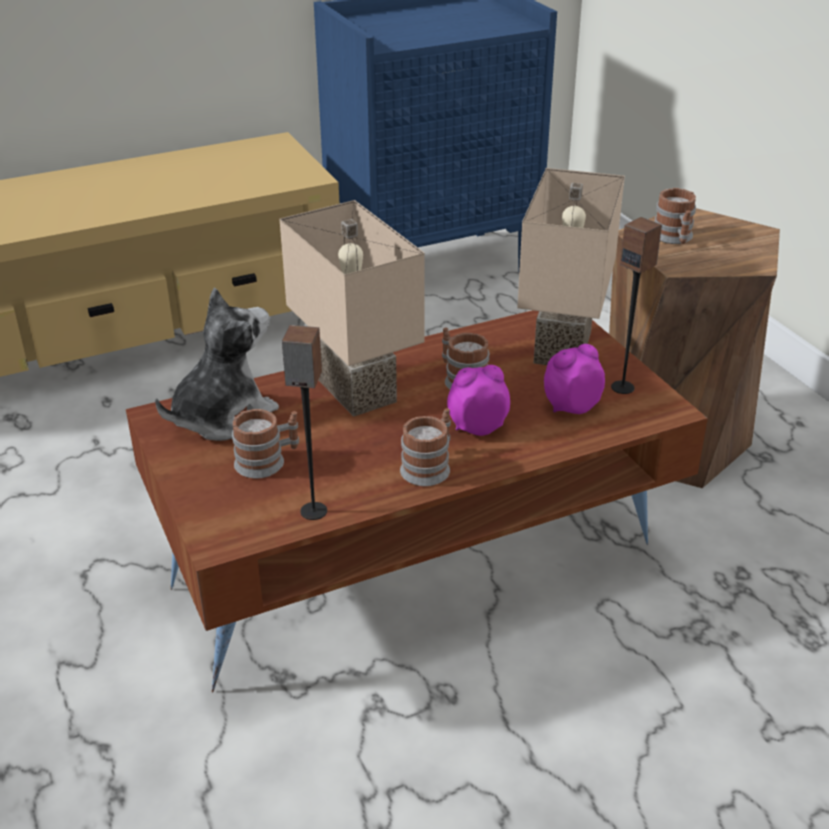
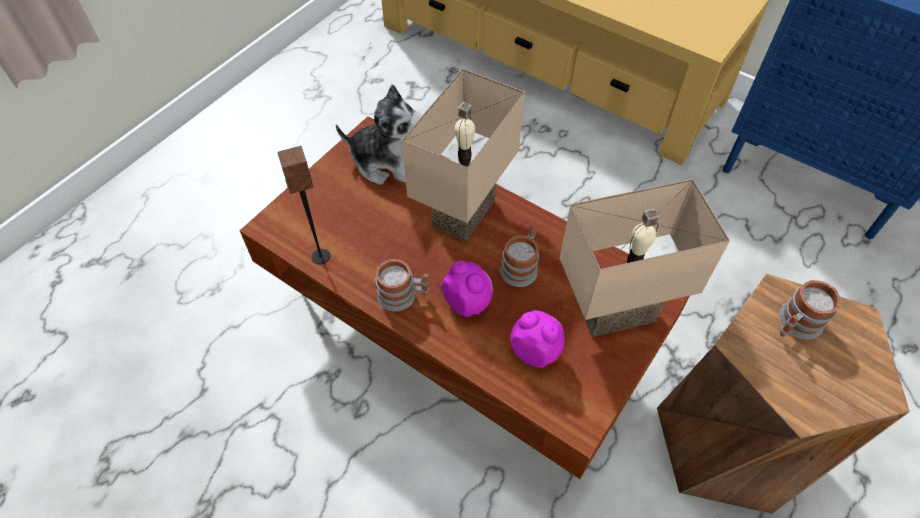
camera: 60 degrees right, 20 degrees up
mug [232,409,300,479] -> none
speaker [611,217,662,394] -> none

